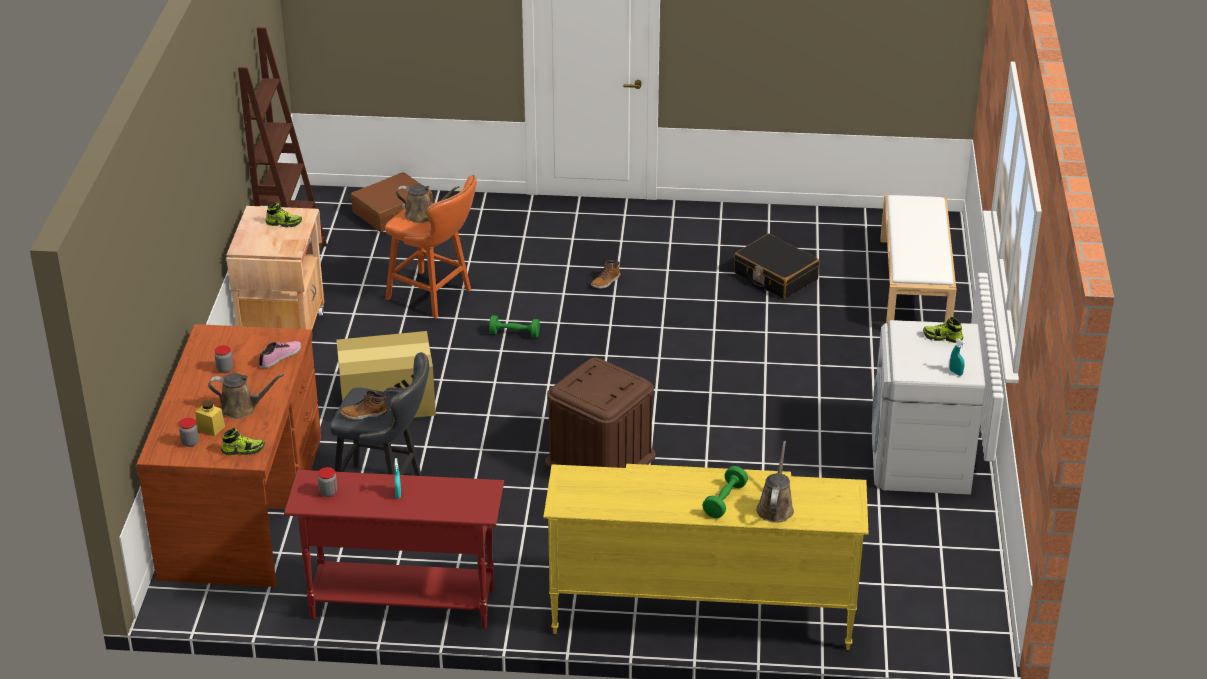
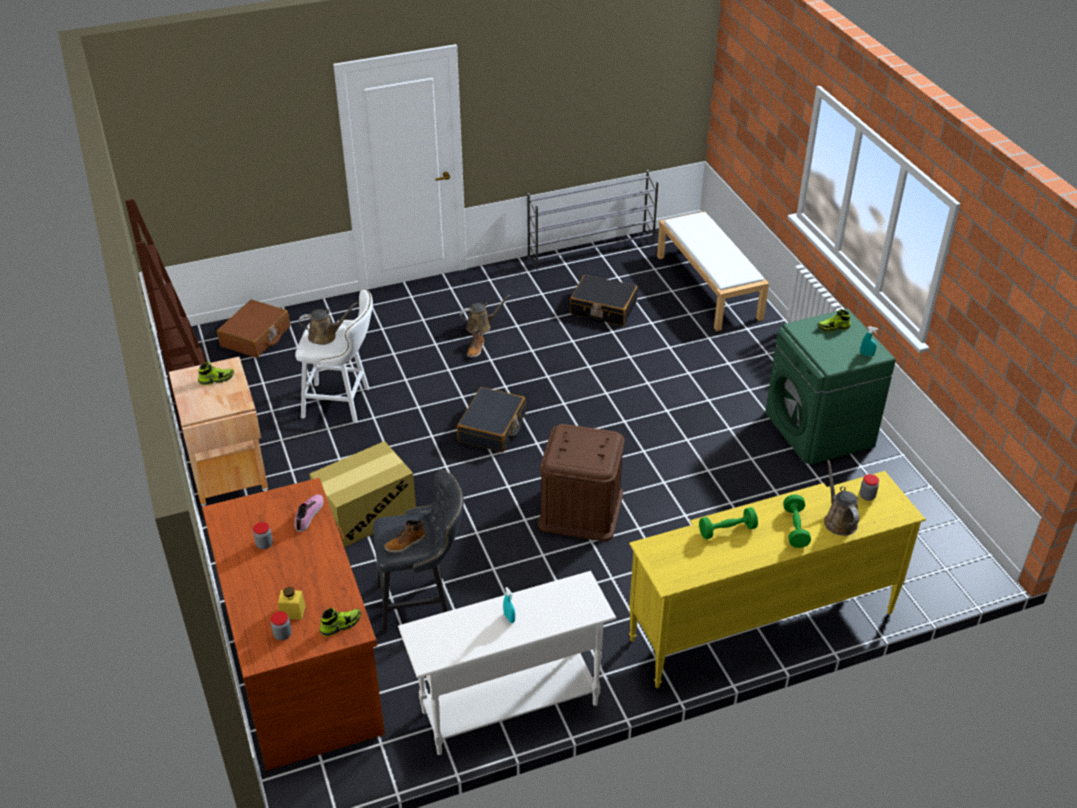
camera: 25 degrees left, 5 degrees up
brown watering can [208,373,284,419] -> brown watering can moved to [460,295,511,334]
red console table [284,470,504,629] -> white console table [398,571,616,755]
jar [318,467,337,497] -> jar moved to [860,474,879,501]
orange stool [385,175,477,318] -> white stool [295,289,373,423]
green dumbbell [489,315,540,338] -> green dumbbell moved to [699,507,758,539]
white washing machine [872,320,985,495] -> green washing machine [765,309,895,464]
none -> black suitcase [457,387,526,452]
none -> grey shoe rack [527,170,659,270]

